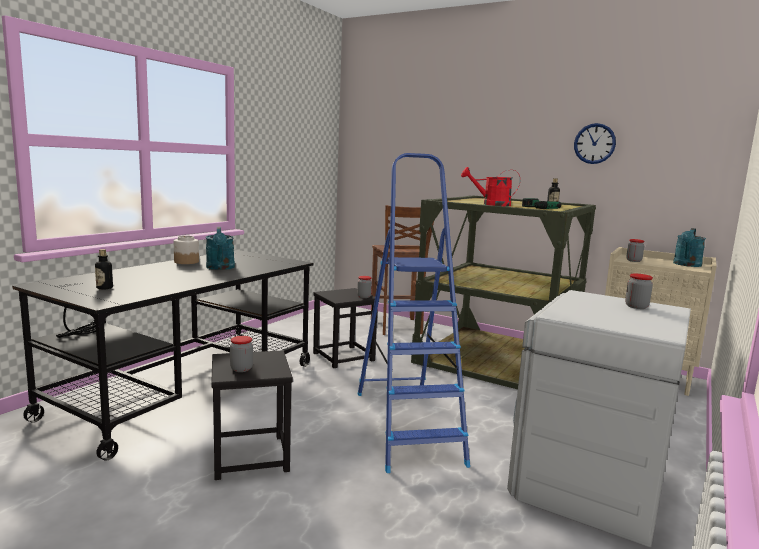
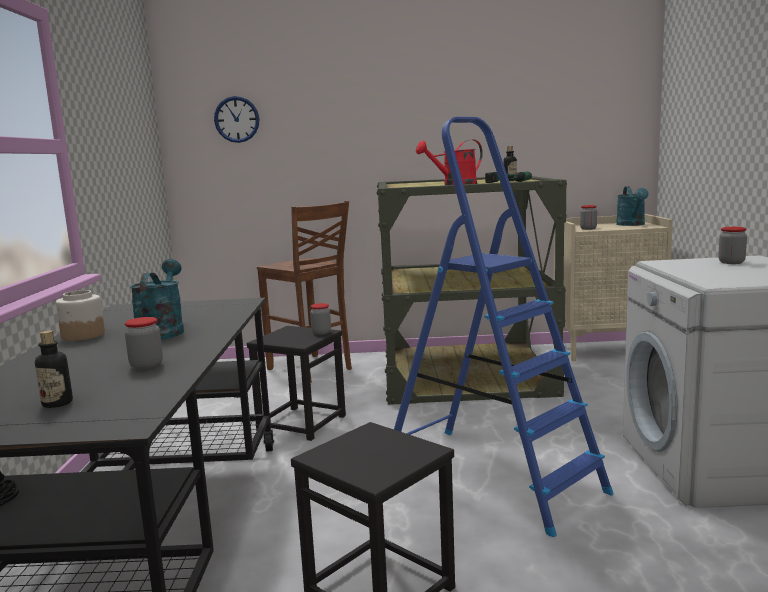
camera: 30 degrees left, 0 degrees up
turquoise watering can [206,227,235,270] -> turquoise watering can turned 135 degrees counterclockwise [130,259,184,340]
jar [230,336,253,372] -> jar moved to [125,317,163,370]
wall clock [574,123,616,164] -> wall clock moved to [214,96,259,143]

